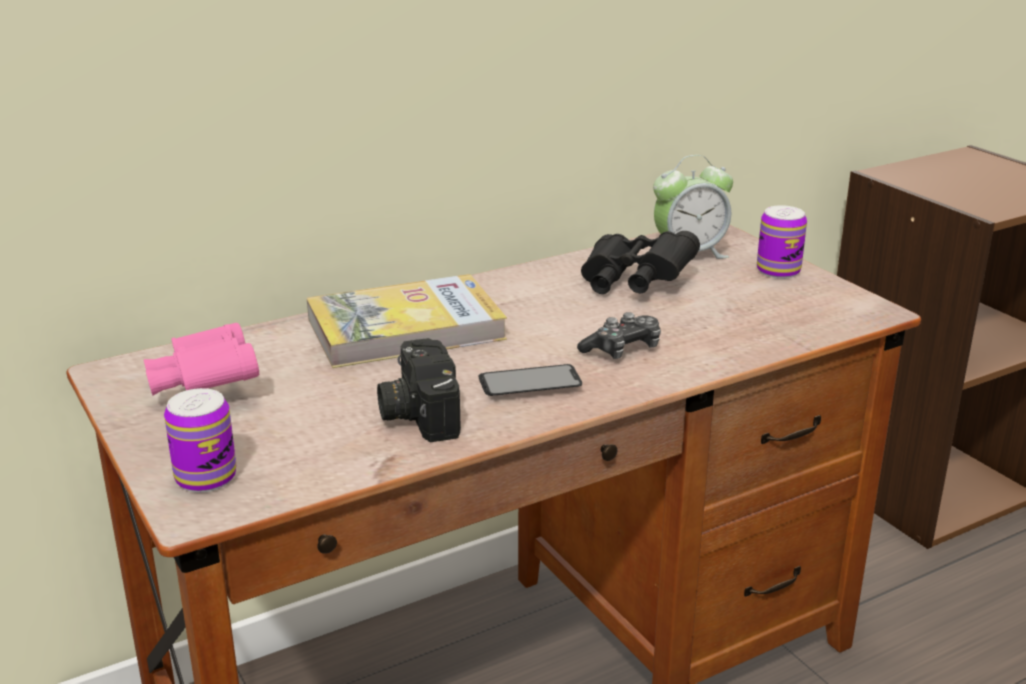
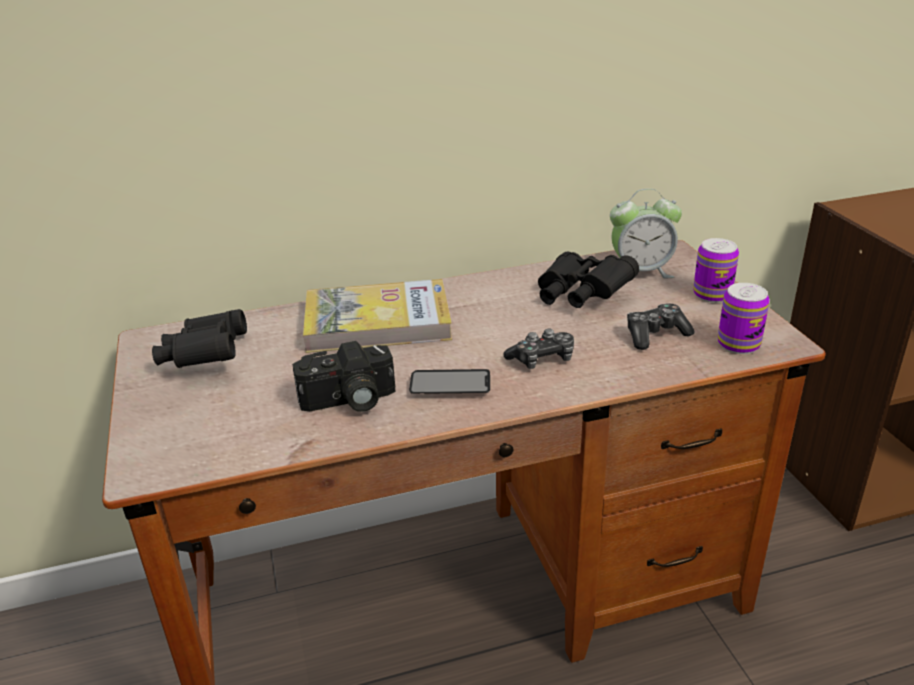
camera: 15 degrees right, 5 degrees up
pink binoculars [144,323,259,395] -> black binoculars [152,309,247,368]
can [164,388,236,493] -> can moved to [718,283,770,354]
camera [377,338,461,442] -> camera turned 105 degrees counterclockwise [292,341,396,412]
none -> game controller [627,303,695,350]

